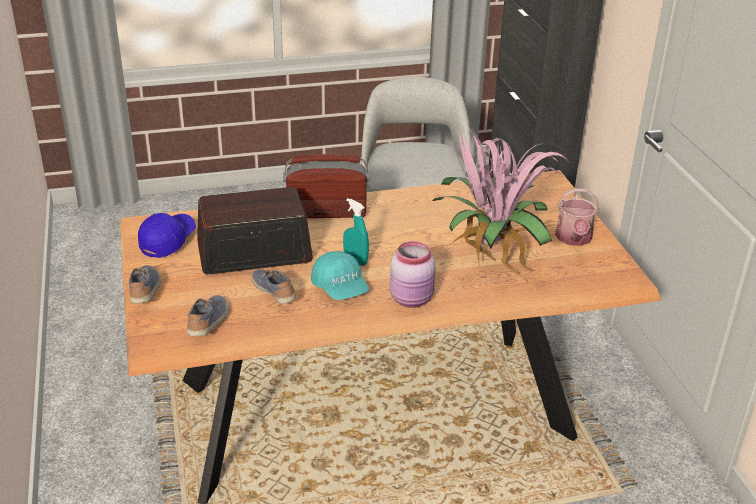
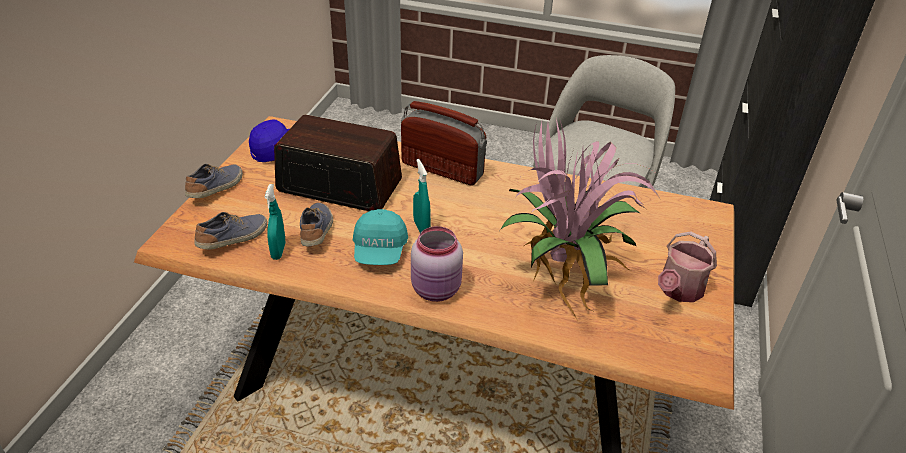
camera: 30 degrees right, 5 degrees up
none -> turquoise spray bottle [265,184,286,260]

